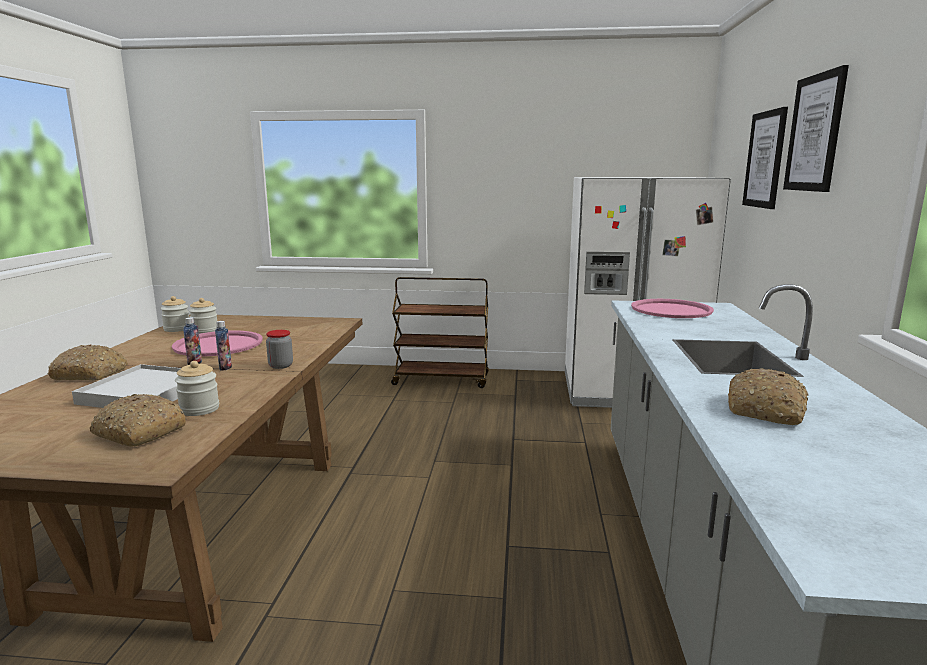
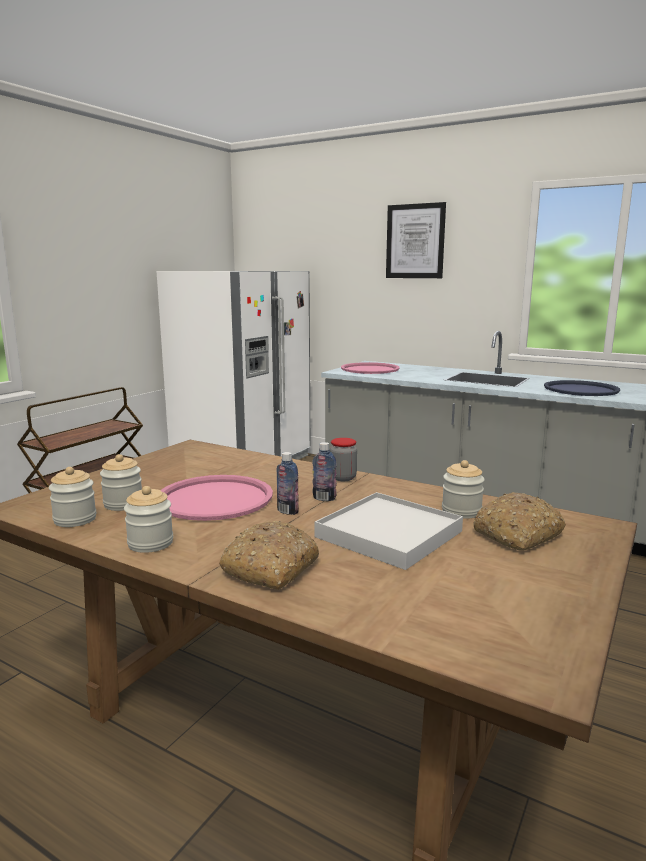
camera: 65 degrees left, 0 degrees up
bread [728,368,809,425] -> blue tray [544,380,620,396]
picture [742,107,788,209] -> none
none -> jar [124,486,173,553]

